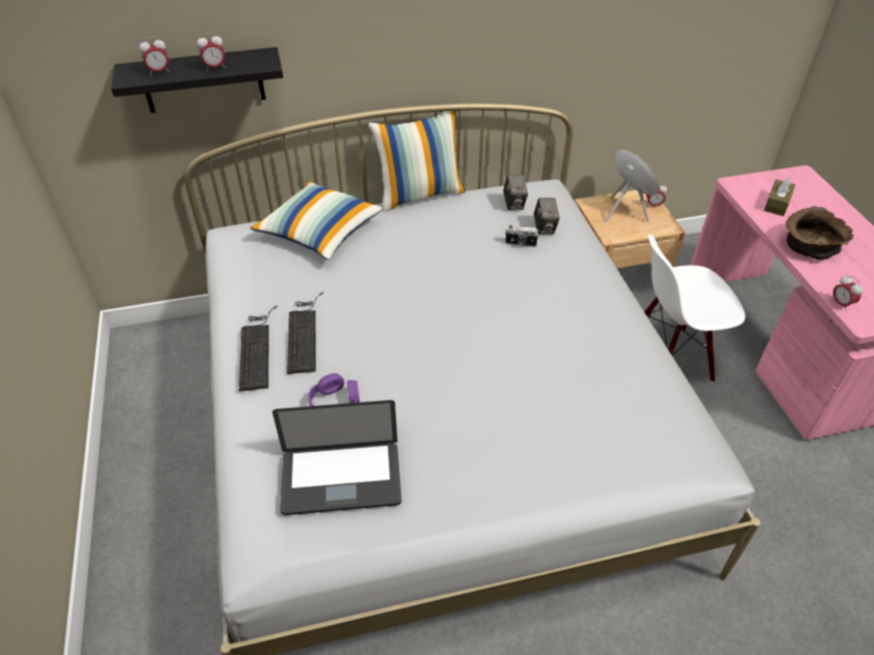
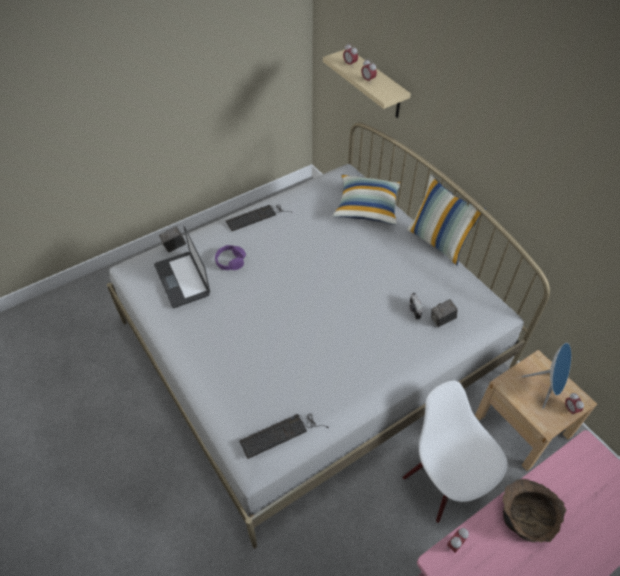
camera: 70 degrees right, 5 degrees up
black shelf [111,47,283,113] -> beige shelf [323,49,411,118]
keyboard [287,292,323,374] -> keyboard moved to [239,414,329,459]
camera [503,175,528,210] -> camera moved to [159,226,186,253]
brown tissue box [764,177,795,216] -> none

